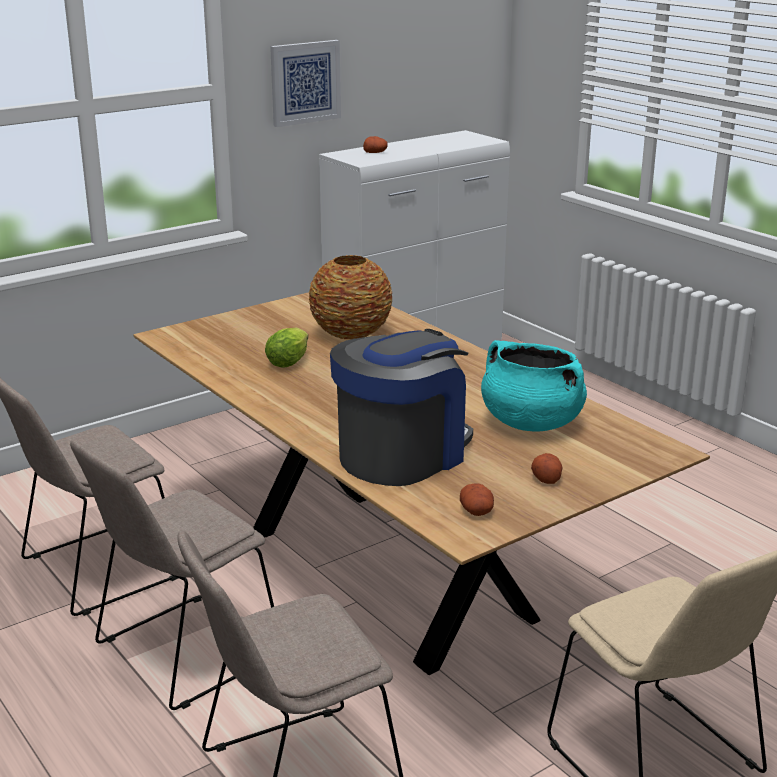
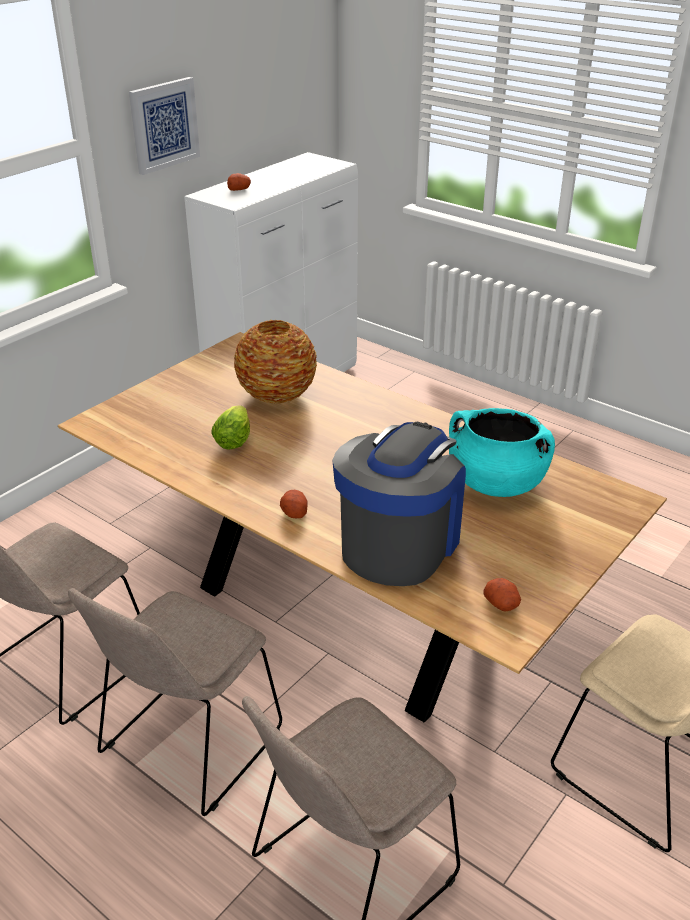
camera: 15 degrees left, 10 degrees up
potato [531,453,563,484] -> potato moved to [280,490,308,519]

